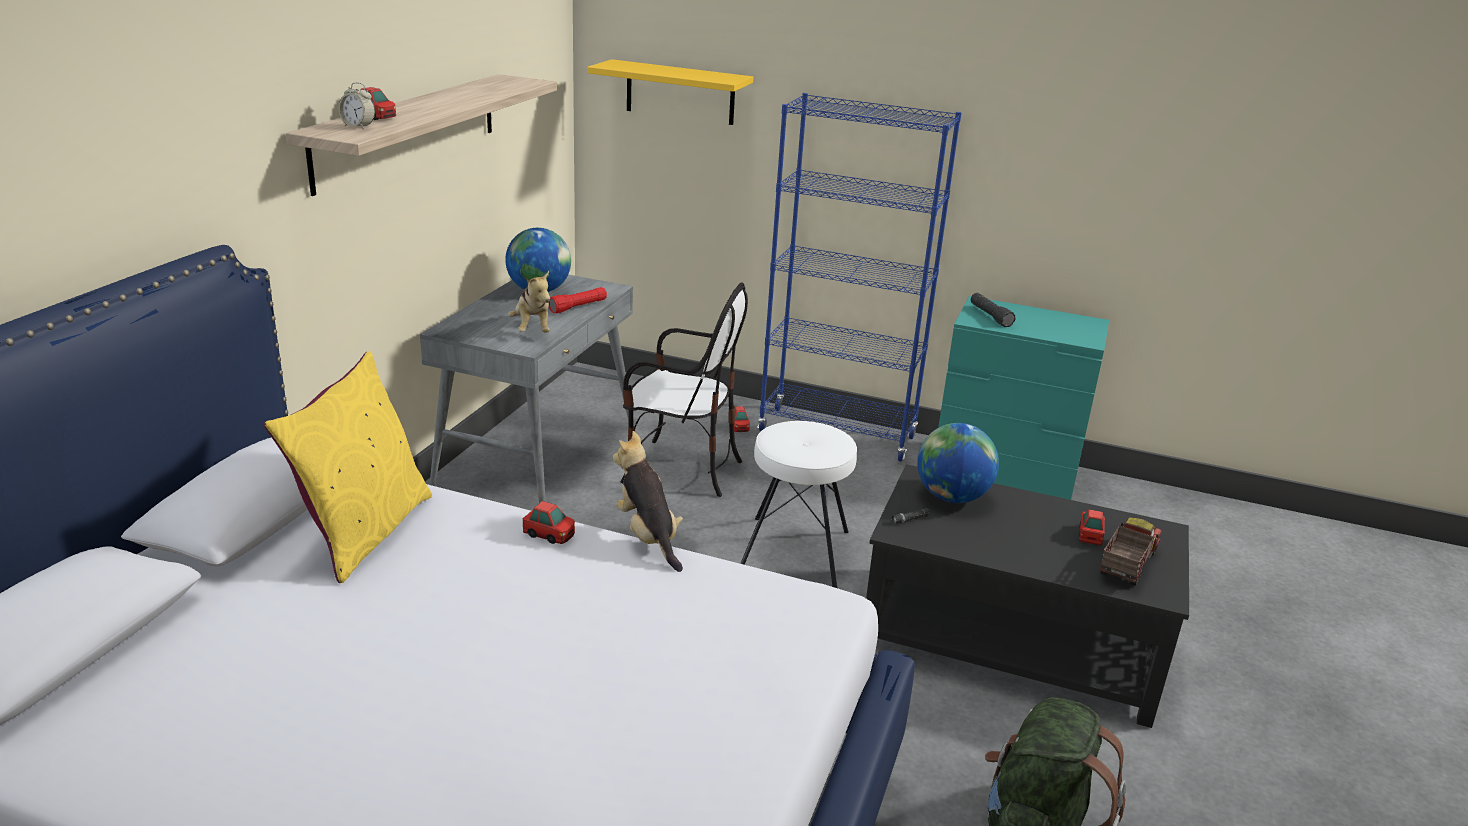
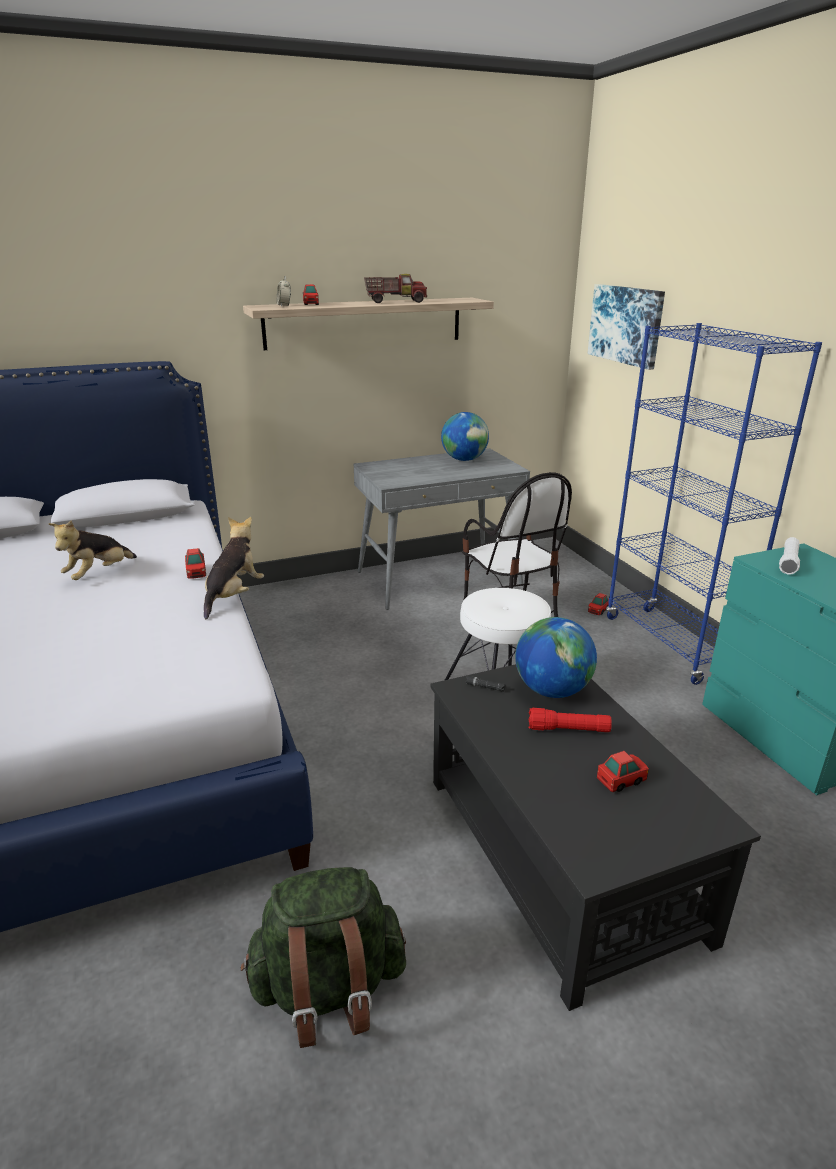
camera: 50 degrees right, 0 degrees up
yellow pillow [264,351,432,583] -> none
plush toy [508,271,550,332] -> plush toy moved to [48,520,137,580]
red flashlight [549,287,607,314] -> red flashlight moved to [528,708,612,732]
yellow shelf [587,59,753,125] -> picture [588,284,665,370]
black flashlight [971,293,1016,327] -> white flashlight [779,537,800,575]
toy truck [1100,518,1161,586] -> toy truck moved to [364,274,427,303]

